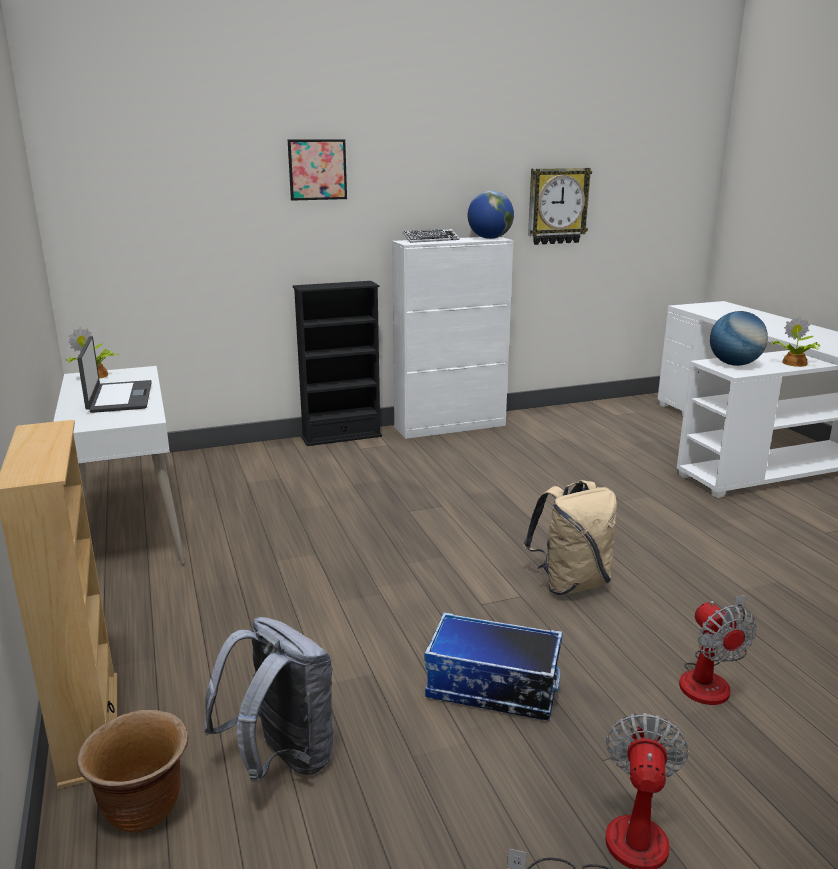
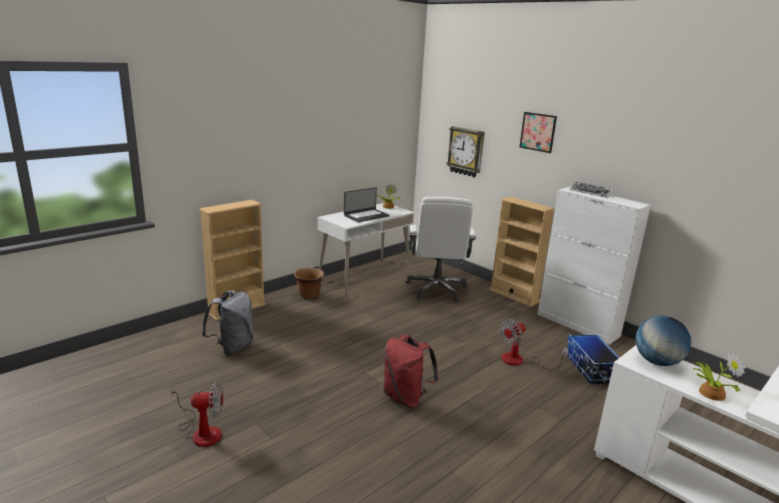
camera: 65 degrees right, 0 degrees up
brown planter [77,710,188,833] -> brown planter moved to [294,268,324,299]
black bookcase [293,281,382,446] -> beige bookcase [489,197,555,307]
storage box [424,612,563,721] -> storage box moved to [567,334,620,384]
globe [468,191,514,239] -> none
beige backpack [524,480,617,595] -> red backpack [384,335,438,408]
wall clock [528,168,592,245] -> wall clock moved to [446,126,485,177]
fan [679,595,756,705] -> fan moved to [500,319,569,370]
none -> white office chair [406,197,476,301]

